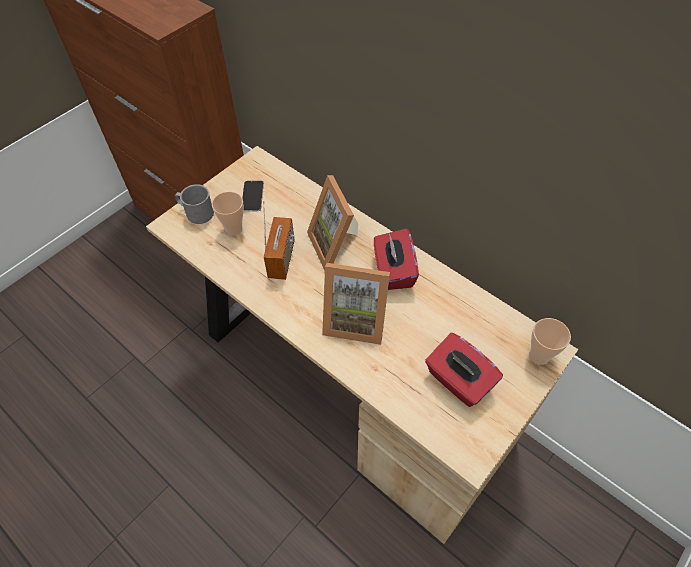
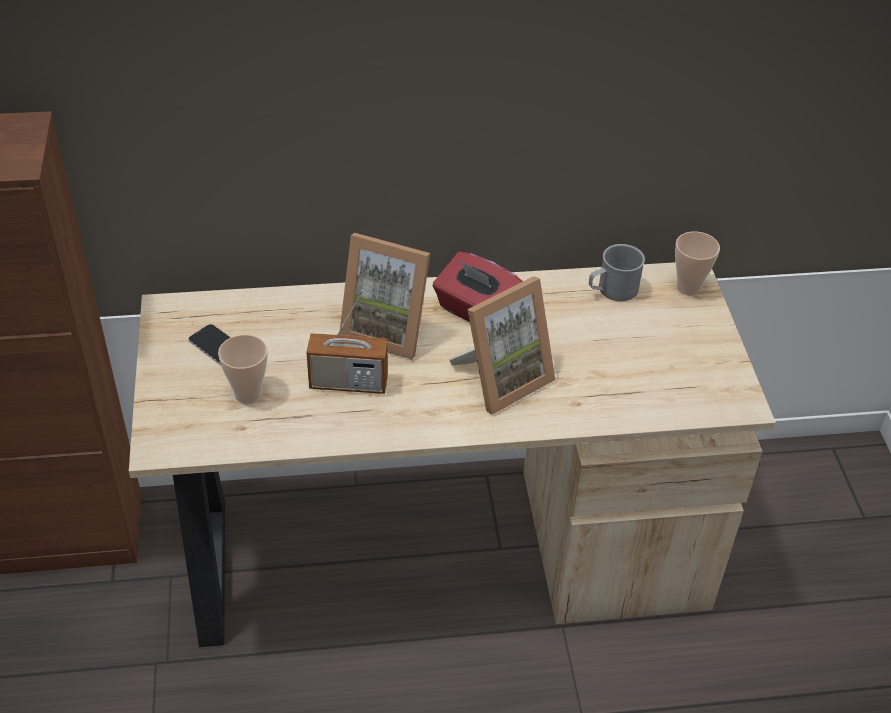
camera: 50 degrees left, 10 degrees down
grey mug [175,184,214,224] -> grey mug moved to [589,244,645,301]
radio [263,201,295,280] -> radio turned 135 degrees clockwise [306,290,388,394]
red tissue box [425,333,503,407] -> none

